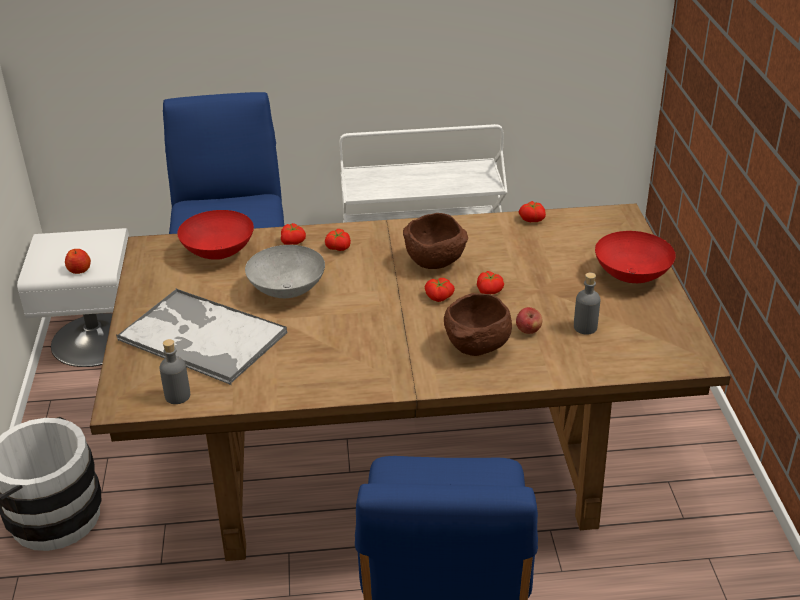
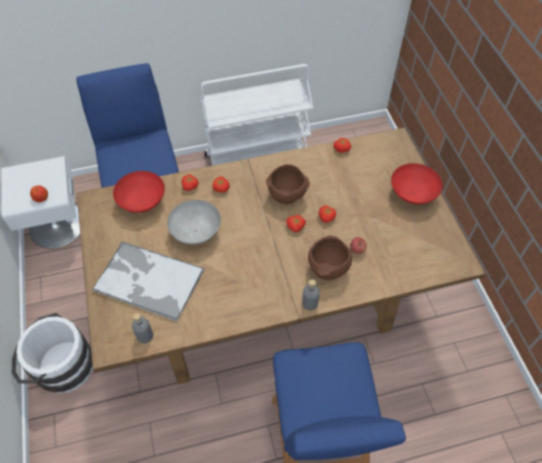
camera: 10 degrees left, 20 degrees up
grey bottle [574,273,601,335] -> grey bottle moved to [302,279,320,311]

